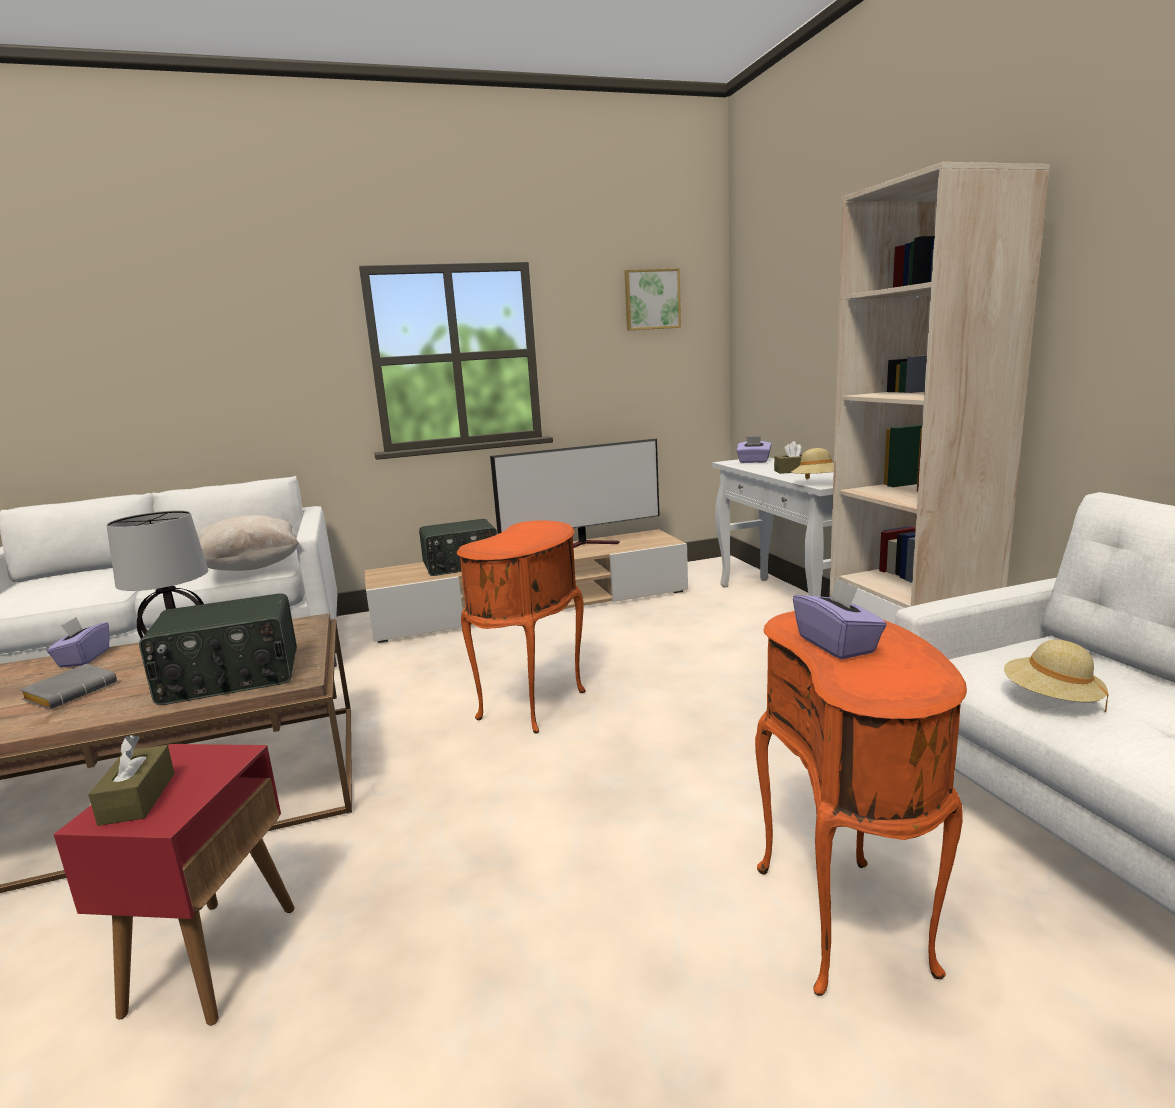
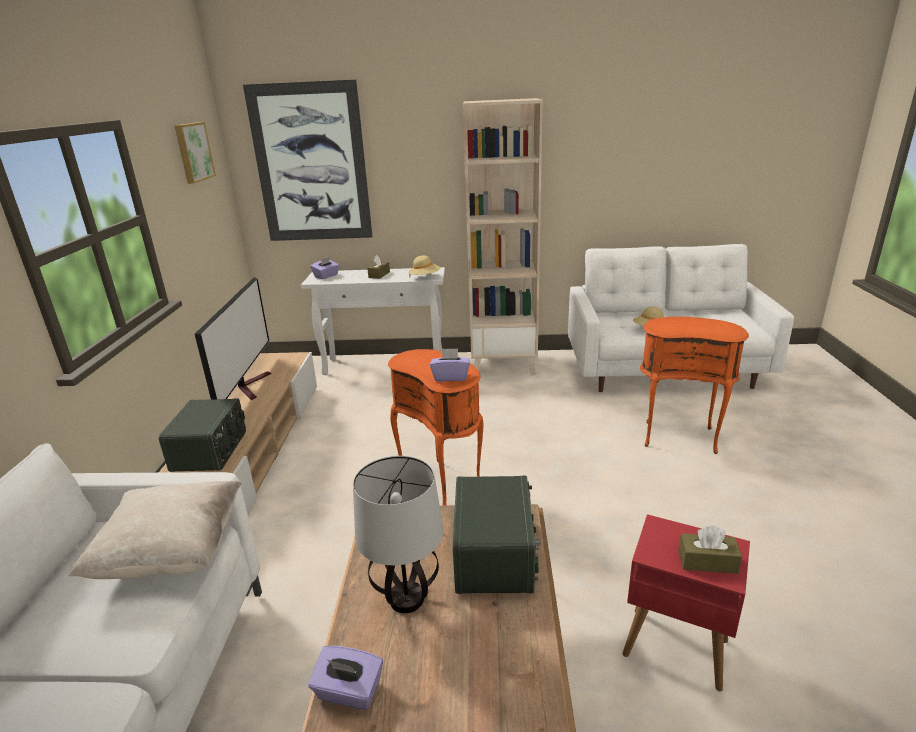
camera: 70 degrees left, 10 degrees up
grey book [19,664,117,710] -> none
purple tissue box [793,578,887,659] -> purple tissue box moved to [430,348,469,382]
none -> picture [243,80,373,241]

